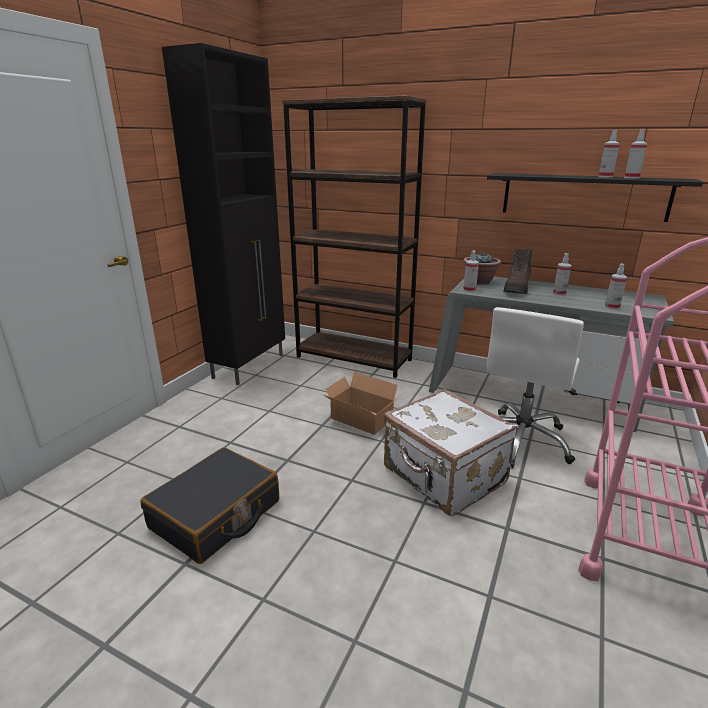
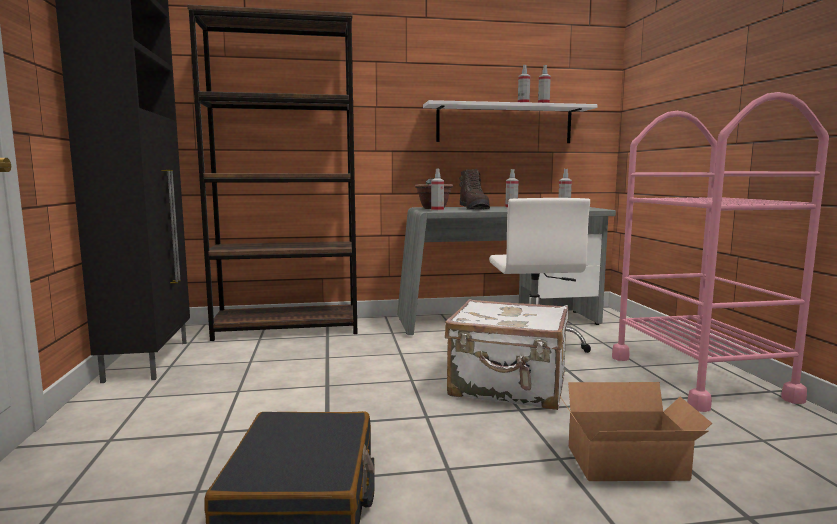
camera: 35 degrees left, 15 degrees down
cardboard box [324,372,400,435] -> cardboard box moved to [561,382,712,481]
black shelf [487,173,703,222] -> white shelf [423,100,598,143]

